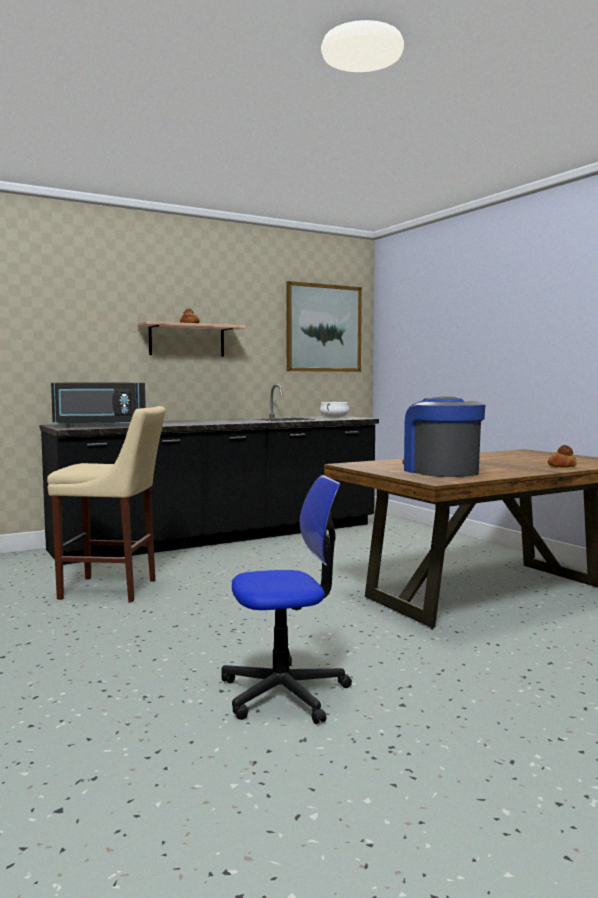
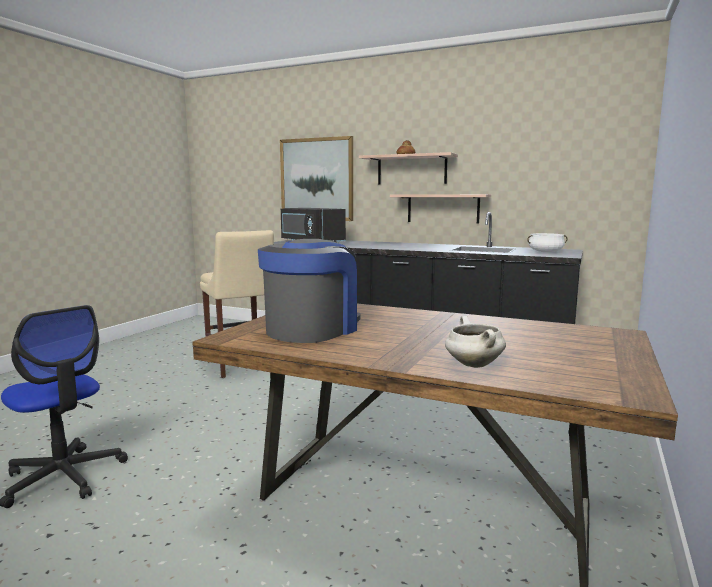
camera: 55 degrees right, 5 degrees up
picture [286,281,362,372] -> picture moved to [280,136,353,221]
bread [548,445,577,467] -> white cooking pot [445,316,506,368]
none -> shelf [390,194,491,224]

